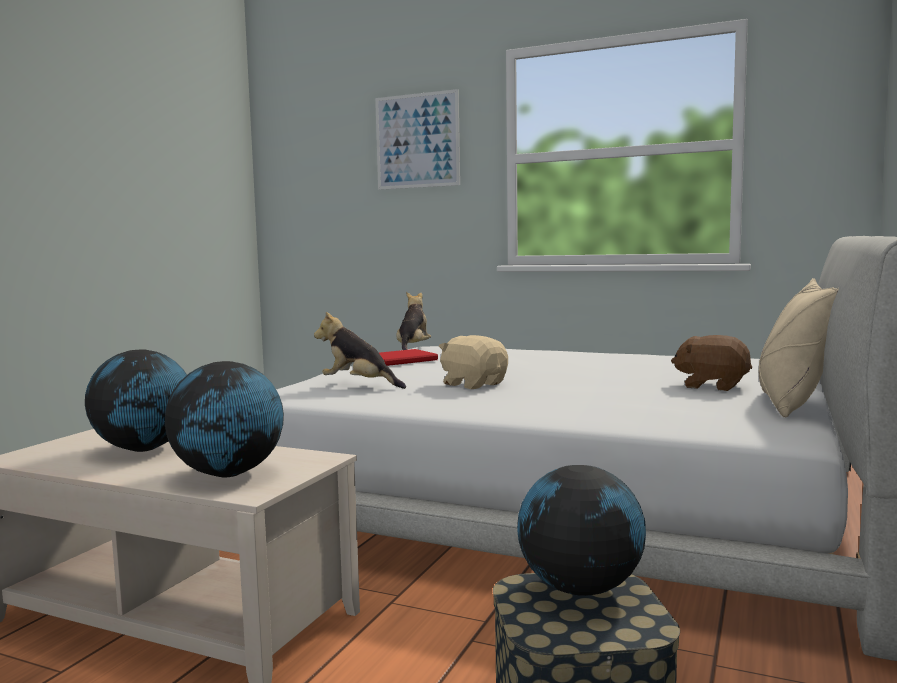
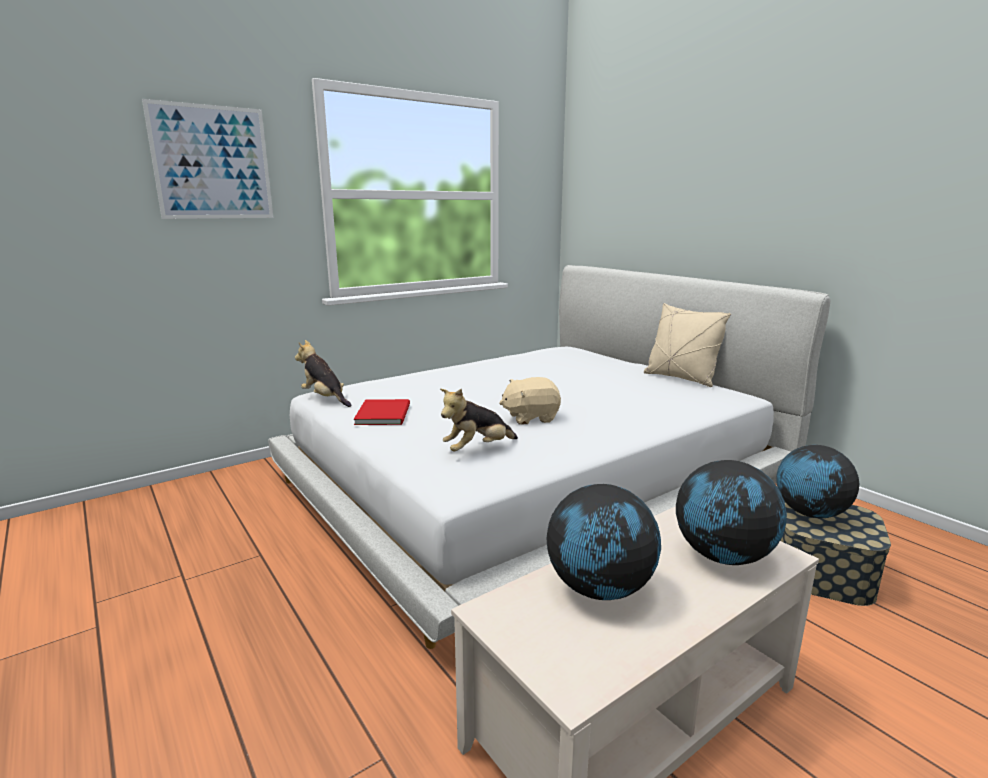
camera: 60 degrees left, 10 degrees up
brown plush toy [671,335,752,391] -> none

